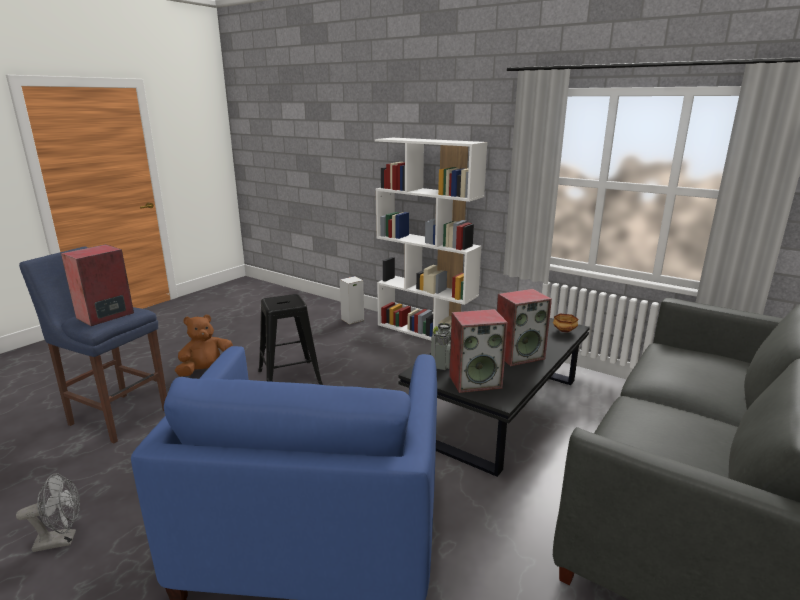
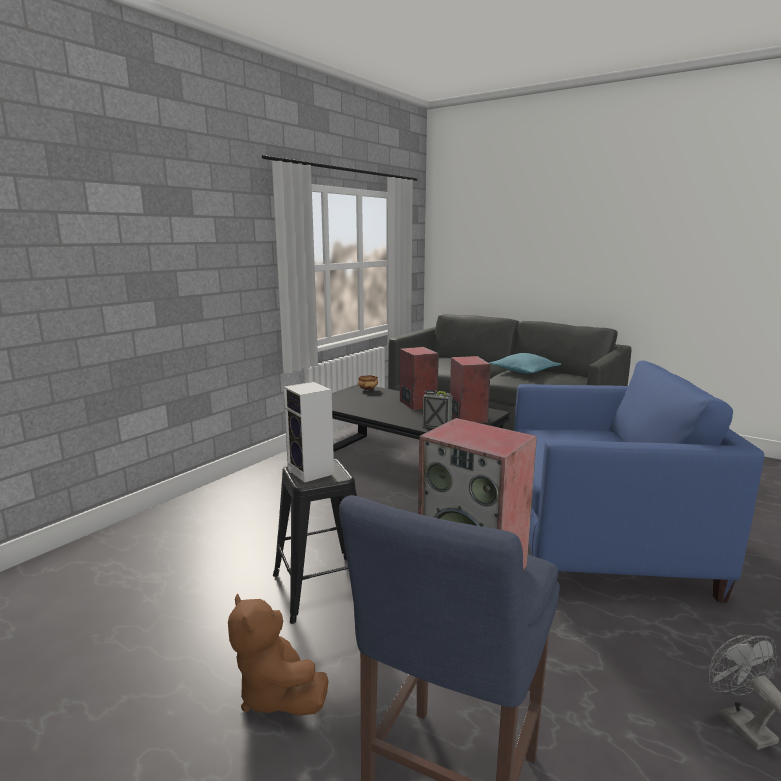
camera: 90 degrees left, 5 degrees down
speaker [340,276,364,324] -> speaker moved to [283,382,334,483]
white bookcase [375,138,487,341] -> none
none -> turquoise pillow [490,353,561,373]

